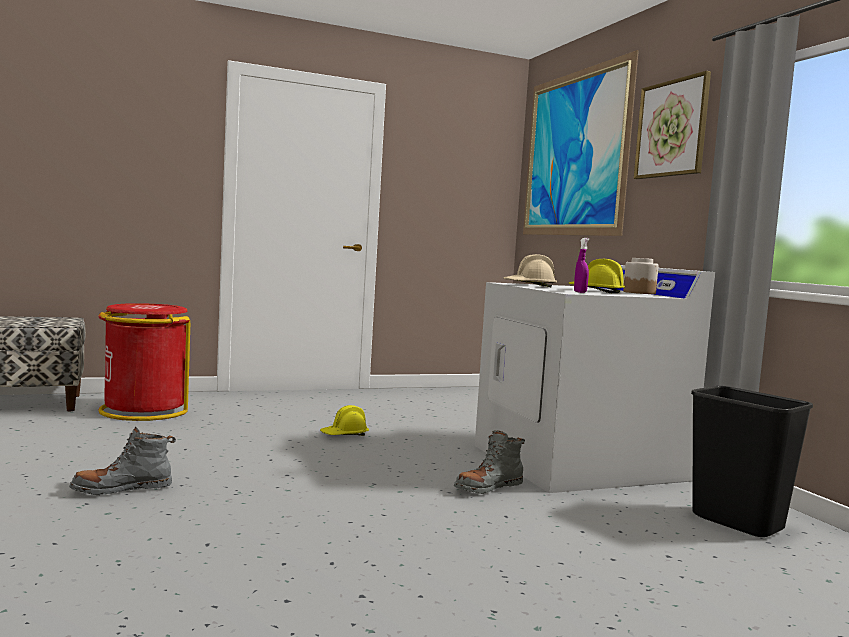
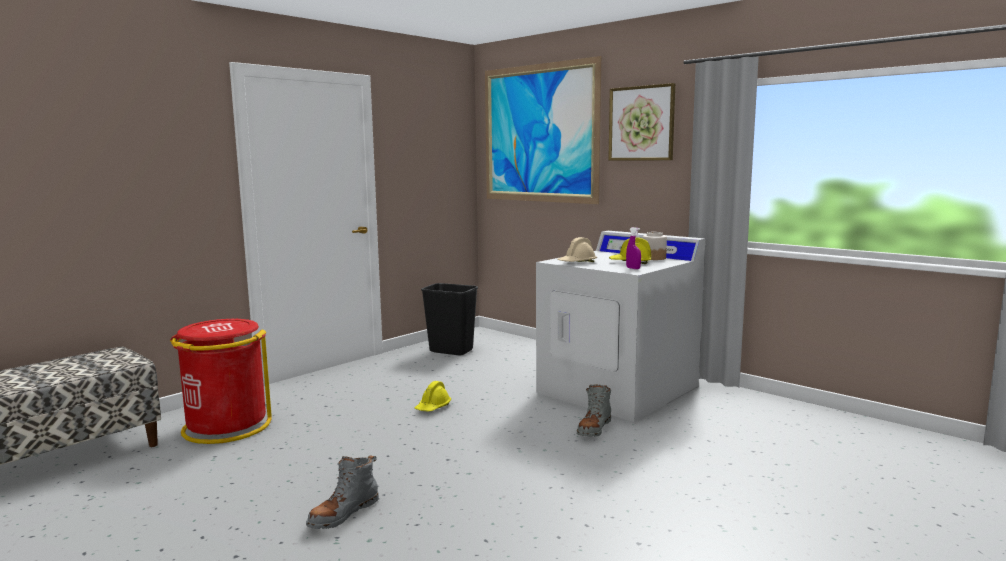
camera: 25 degrees left, 5 degrees up
black trash can [691,386,813,537] -> black trash can moved to [421,283,478,355]

